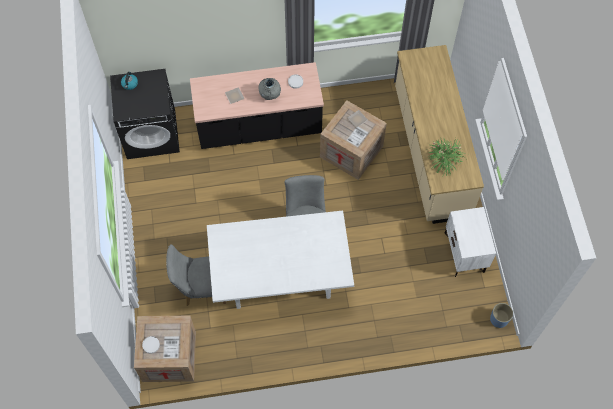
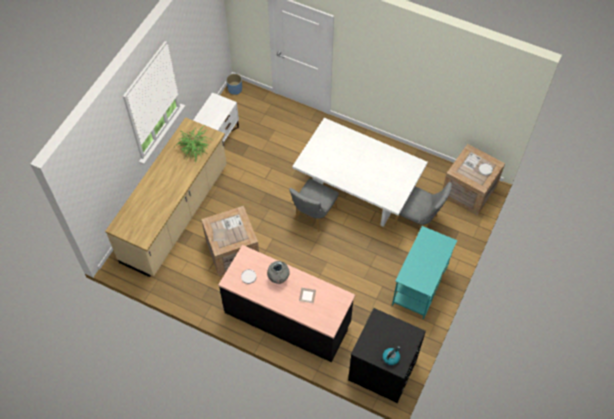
camera: 145 degrees left, 5 degrees down
none -> turquoise desk [392,226,457,319]

